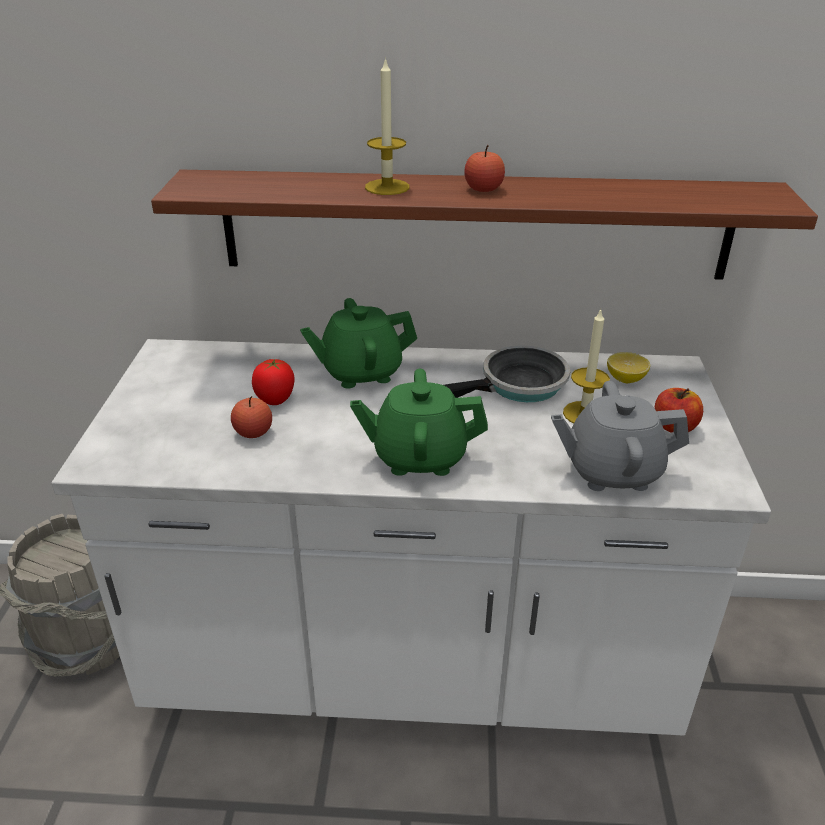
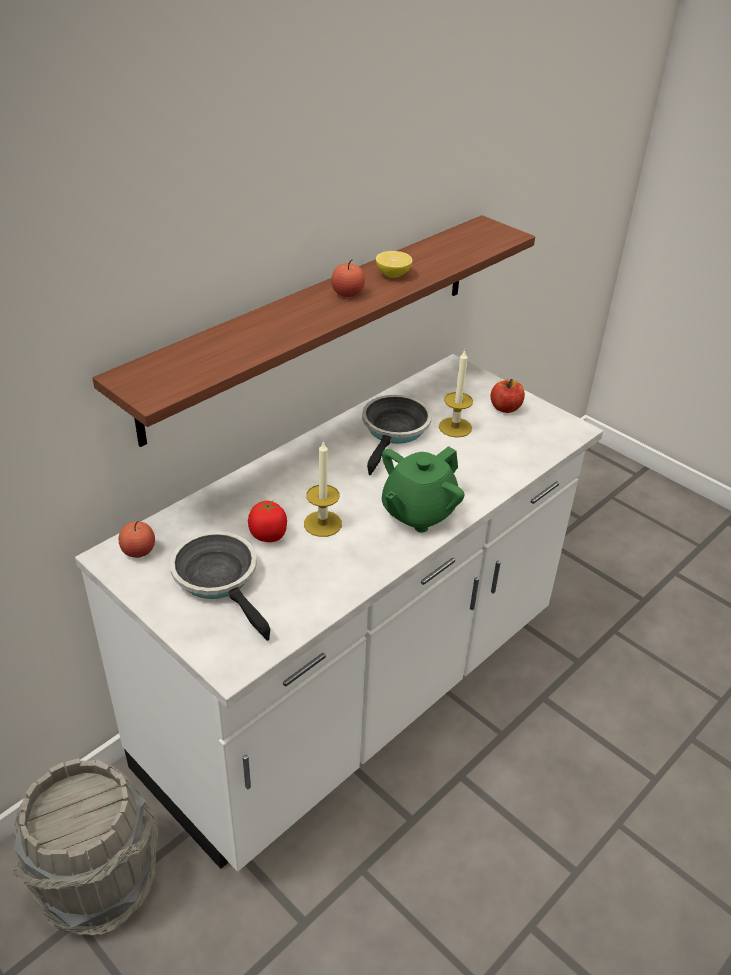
camera: 50 degrees left, 5 degrees up
apple [231,396,272,438] -> apple moved to [119,521,155,558]
green teapot [300,298,417,388] -> none
candle [365,57,410,195] -> candle moved to [304,440,342,537]
grey teapot [551,381,689,491] -> none
lemon [607,352,650,383] -> lemon moved to [376,251,412,278]
none -> frying pan [170,531,270,641]

